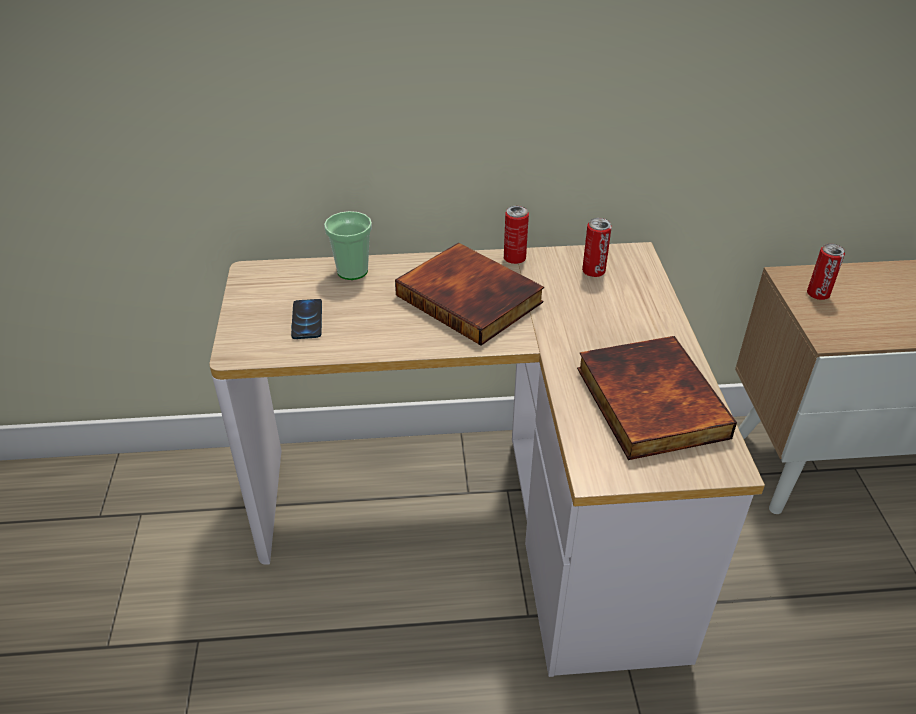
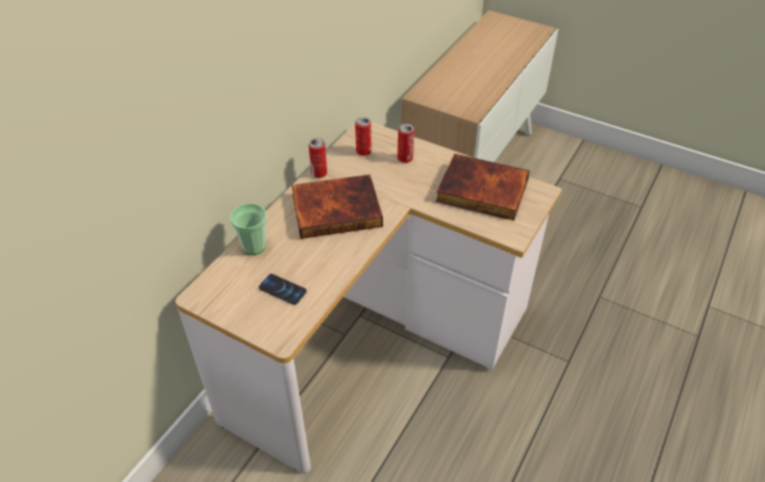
camera: 55 degrees left, 5 degrees up
can [807,244,845,300] -> can moved to [398,124,414,163]

